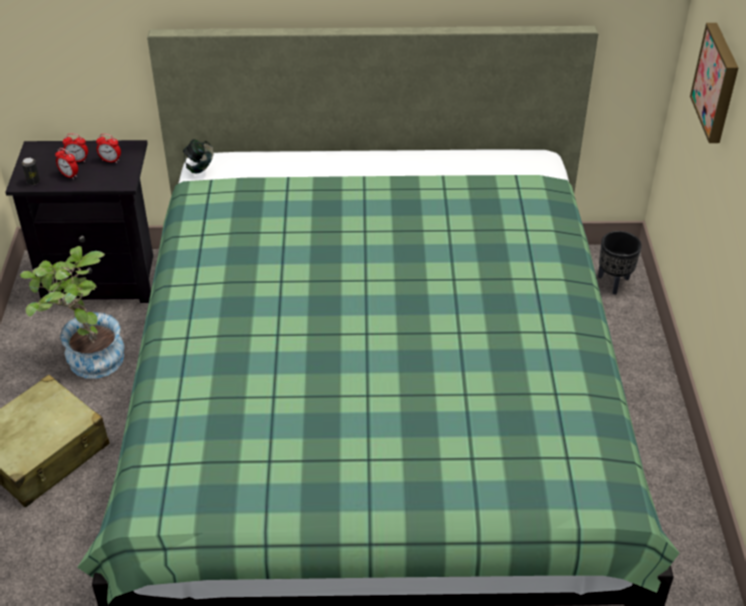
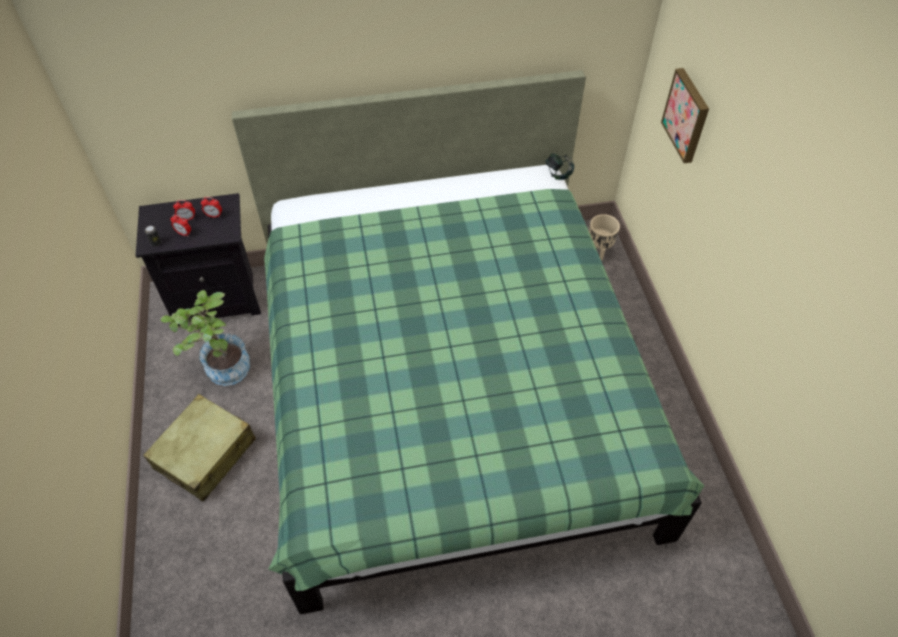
camera: 10 degrees left, 10 degrees up
headphones [183,139,214,173] -> headphones moved to [545,153,575,180]
black planter [598,231,642,294] -> beige planter [589,214,620,261]

